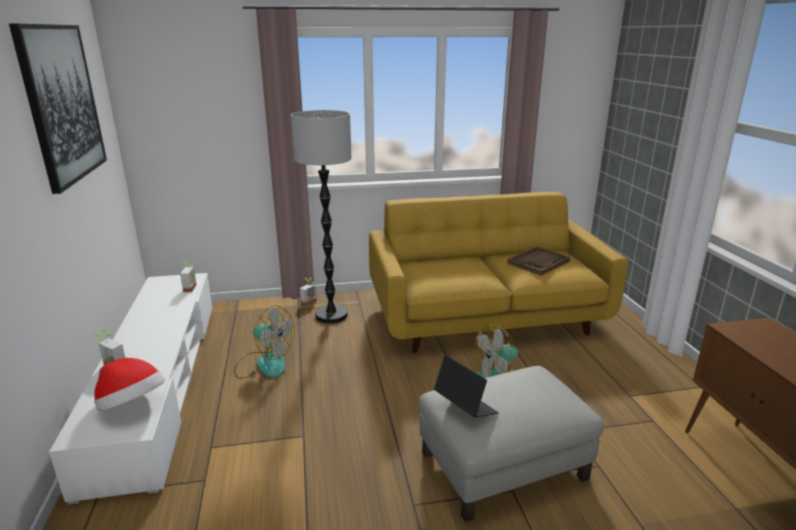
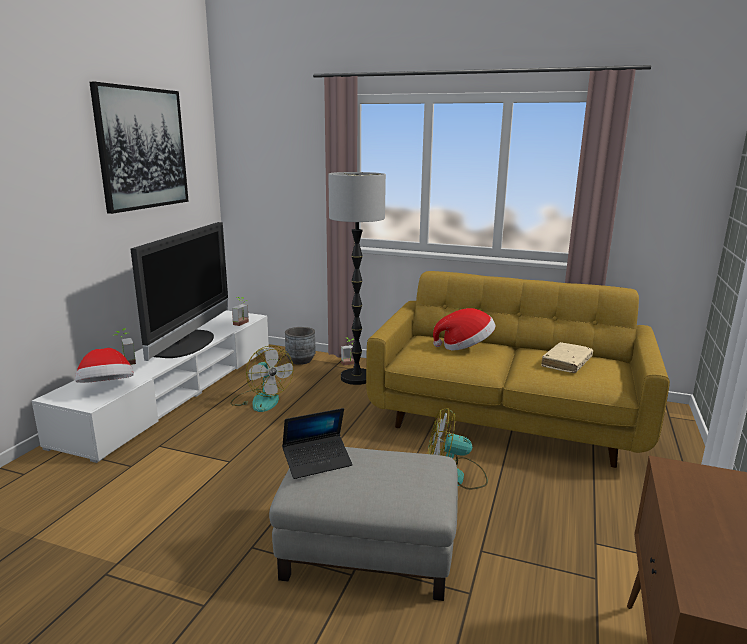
camera: 30 degrees right, 5 degrees down
laptop [434,355,499,418] -> laptop turned 75 degrees clockwise [282,408,353,479]
brown tray [507,247,570,275] -> beige book [541,342,593,373]
none -> television [131,222,228,361]
none -> grey planter [285,327,316,365]
none -> hat [433,308,495,351]

